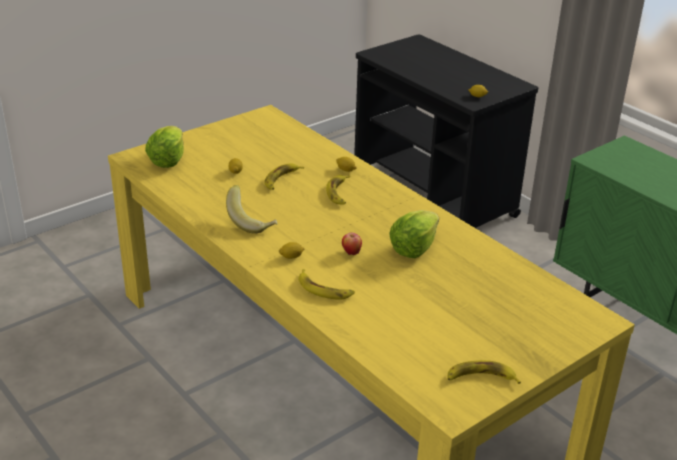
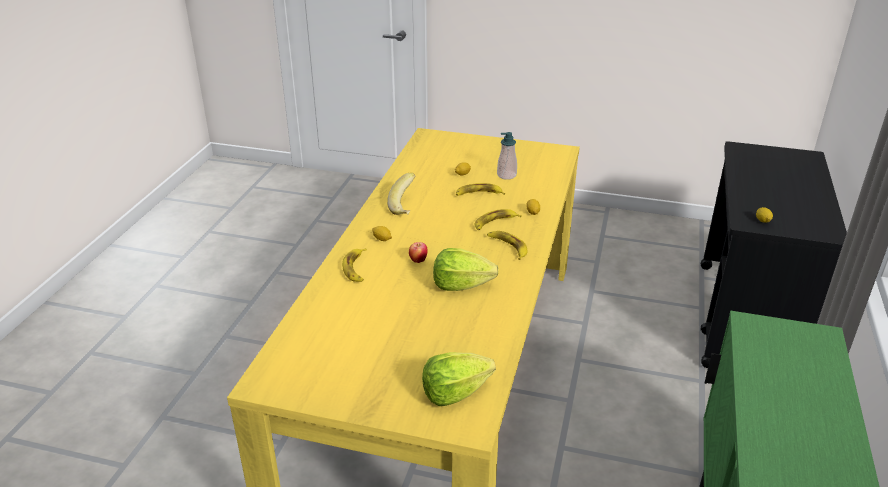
camera: 55 degrees right, 0 degrees up
lettuce [145,126,184,168] -> lettuce moved to [422,352,496,406]
banana [447,360,521,384] -> banana moved to [487,231,527,260]
none -> soap dispenser [497,132,517,180]

